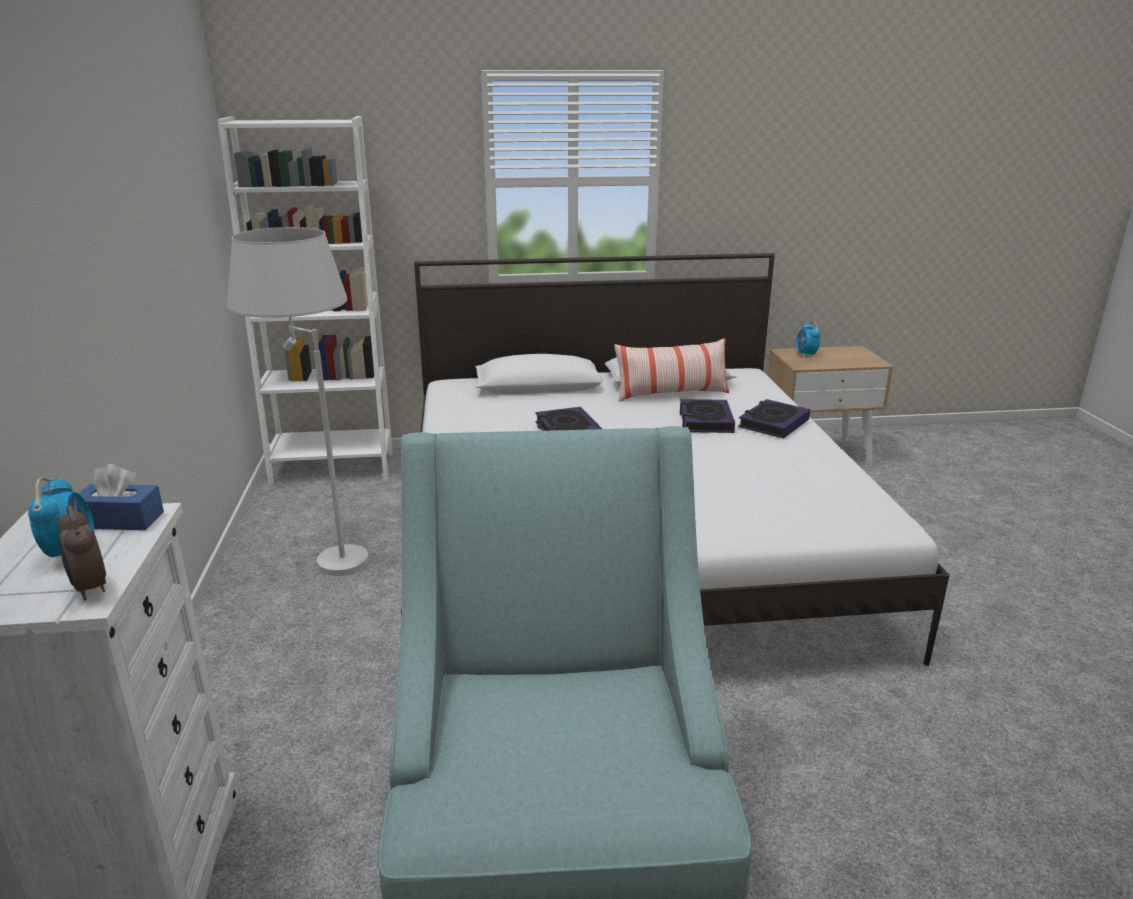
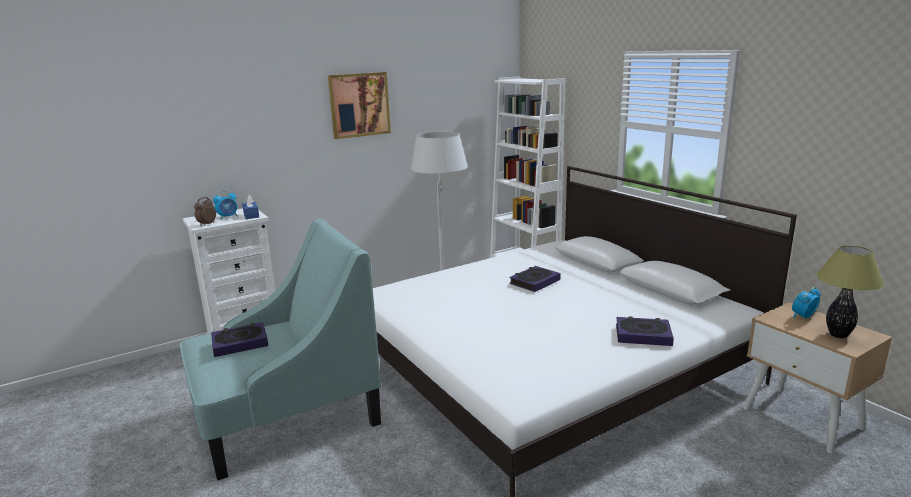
camera: 65 degrees right, 5 degrees down
pillow [614,338,729,402] -> none
book [680,399,735,433] -> book moved to [211,322,268,357]
none -> picture [328,72,391,139]
none -> table lamp [817,245,884,338]

